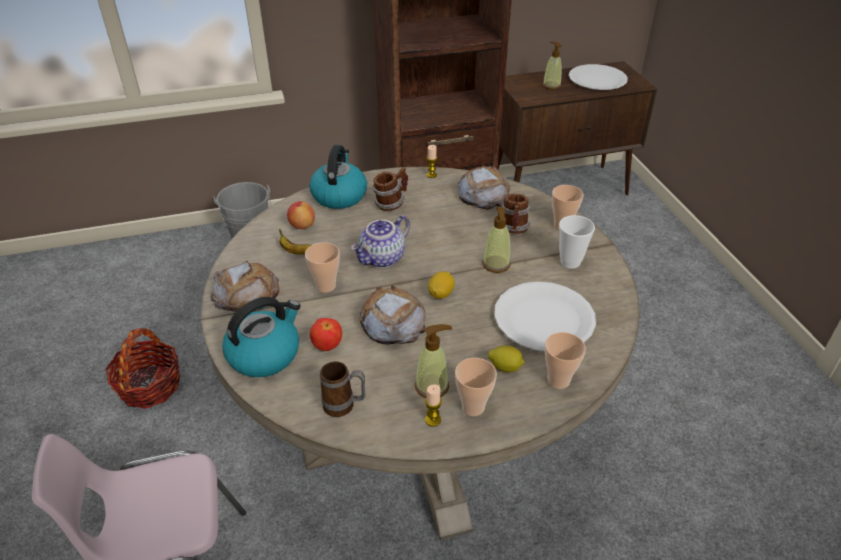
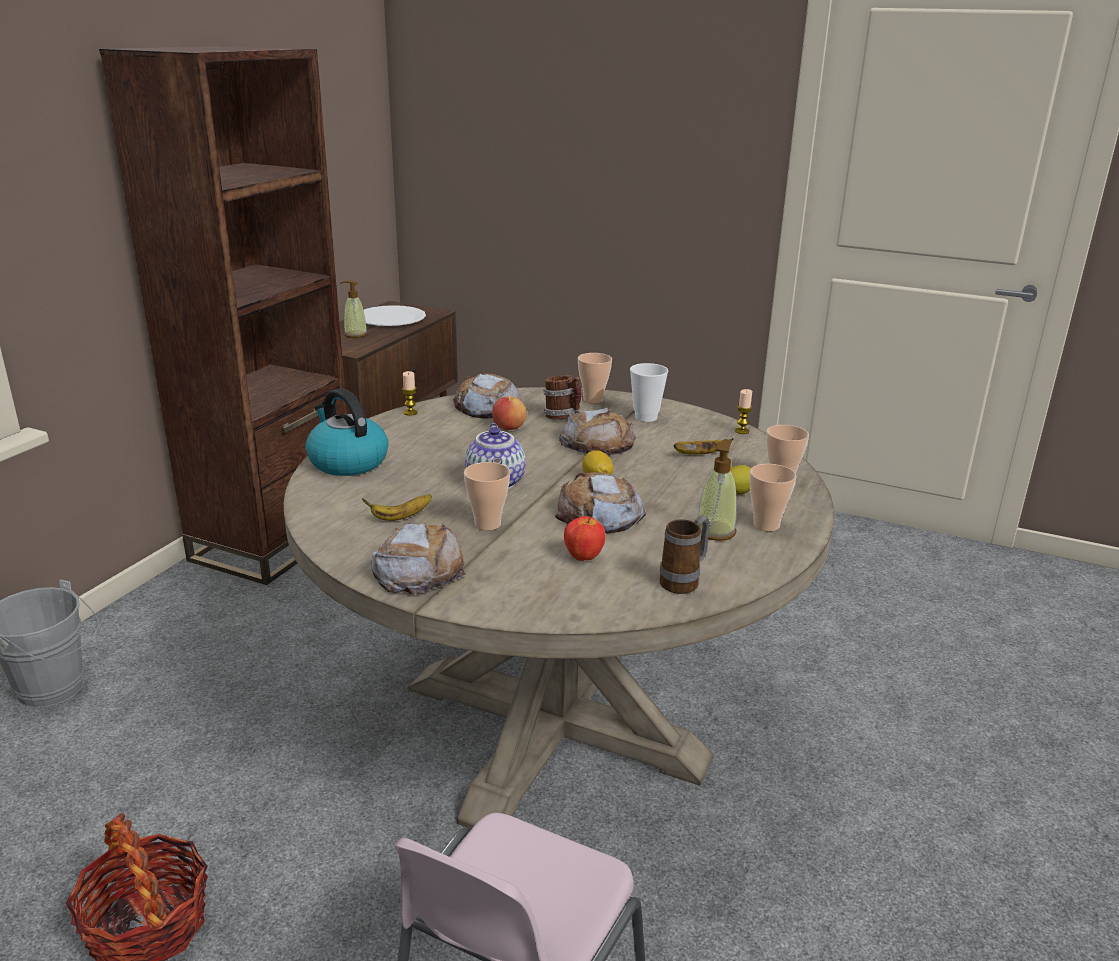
camera: 50 degrees left, 15 degrees down
kettle [222,297,301,377] -> none
apple [287,201,315,229] -> apple moved to [492,396,527,430]
mug [373,167,408,211] -> none
candle [425,384,442,427] -> candle moved to [735,389,752,434]
soap dispenser [482,207,511,273] -> bread [559,408,636,455]
white plate [494,281,596,352] -> banana [674,438,734,455]

